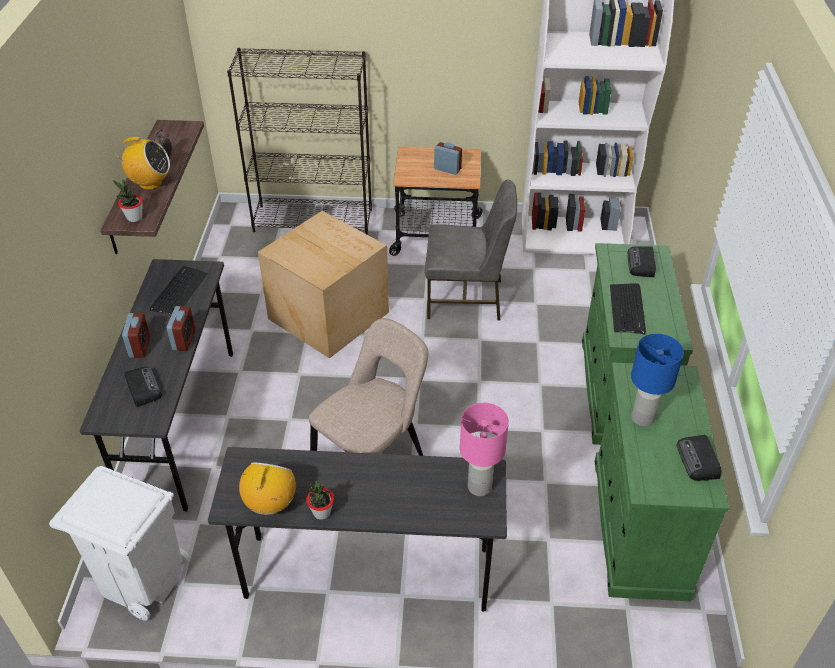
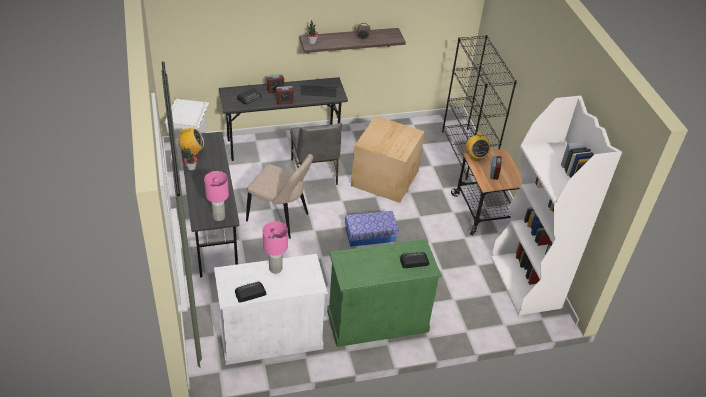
camera: 70 degrees right, 0 degrees up
radio [113,137,170,190] -> radio moved to [466,132,490,161]
grey chair [425,179,517,320] -> grey chair moved to [290,123,342,185]
green cabinet [595,363,729,601] -> white cabinet [214,254,327,365]
keyboard [610,283,646,334] -> none
blue table lamp [631,334,684,427] -> pink table lamp [263,221,288,274]
none -> storage box [345,211,399,247]

